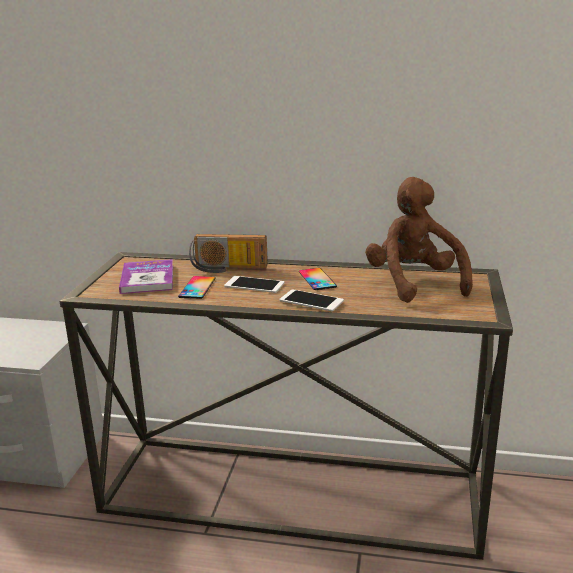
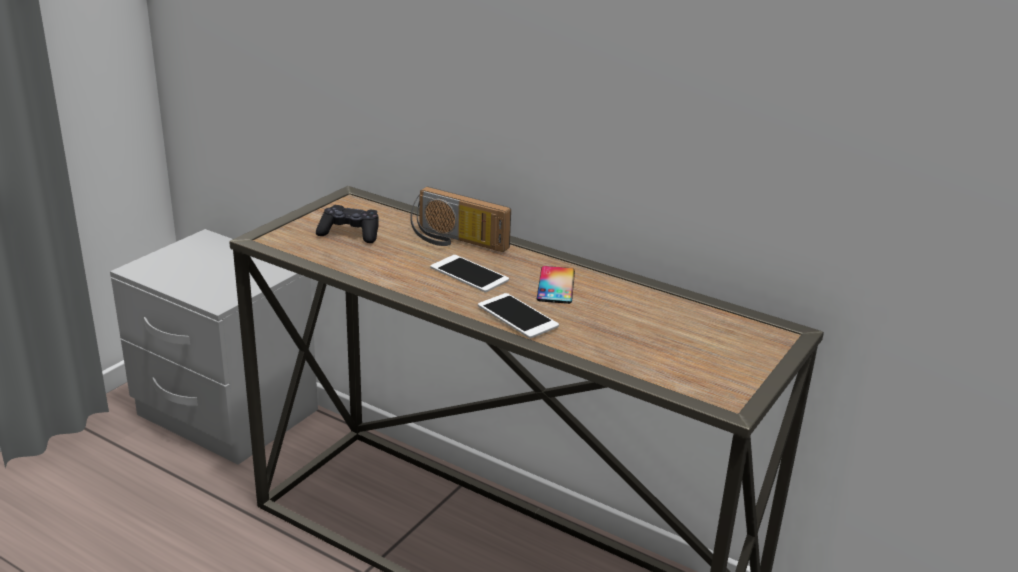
camera: 20 degrees right, 5 degrees up
book [119,259,173,294] -> black game controller [316,205,379,243]
phone [178,276,216,299] -> none
brown plush toy [365,177,473,303] -> none

